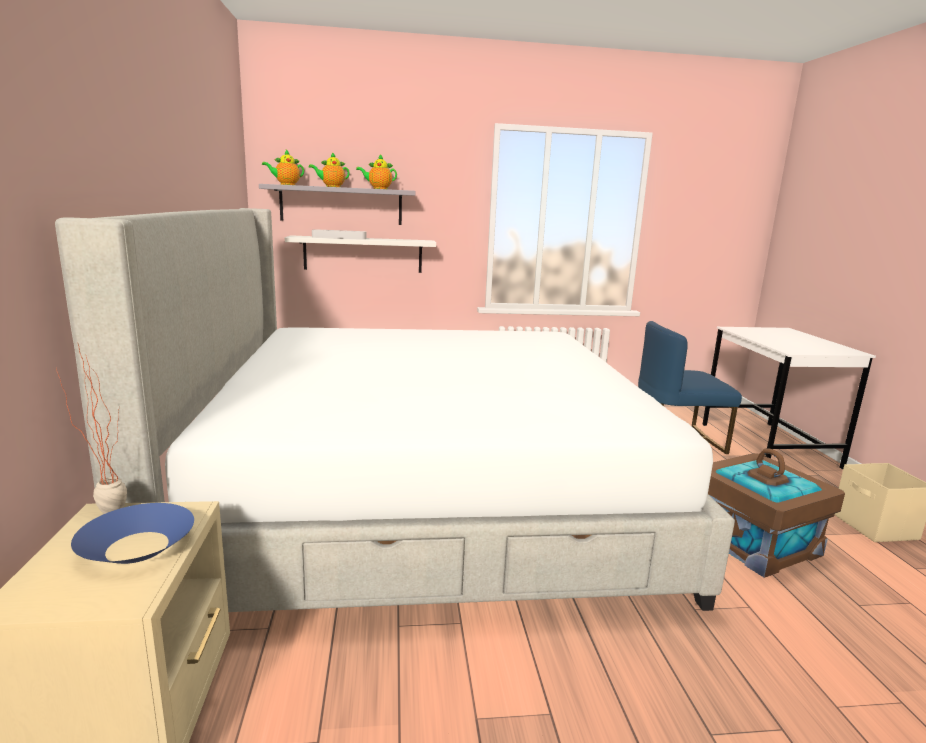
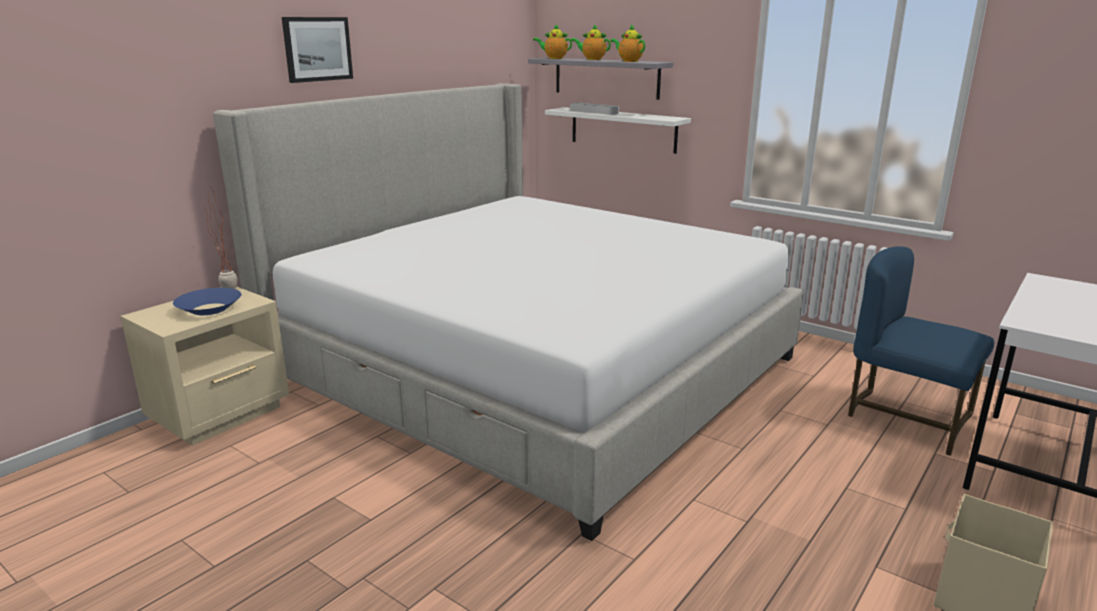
camera: 45 degrees right, 5 degrees up
brown storage box [708,448,845,578] -> none
none -> picture [282,17,353,83]

